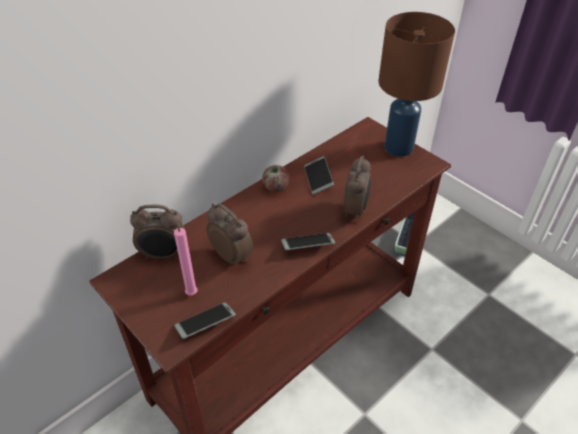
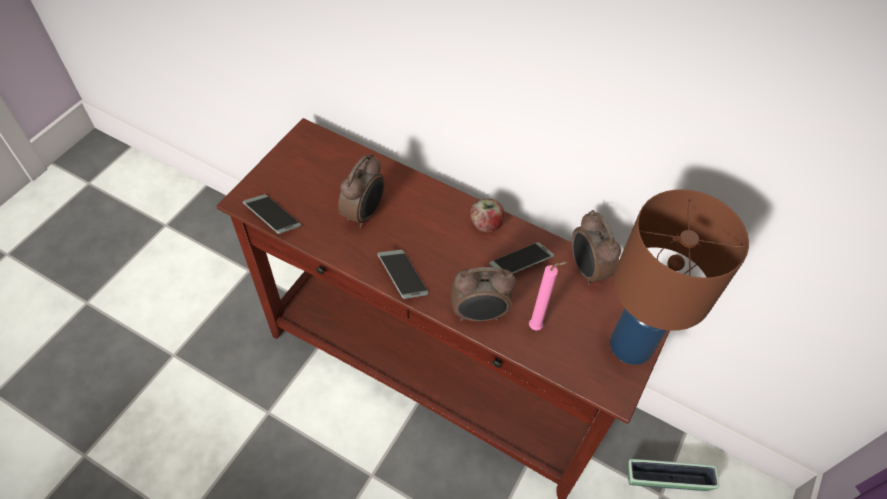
camera: 70 degrees right, 10 degrees up
alarm clock [130,205,184,259] -> alarm clock moved to [572,210,621,285]
pink candle [174,216,198,295] -> pink candle moved to [529,262,567,331]

